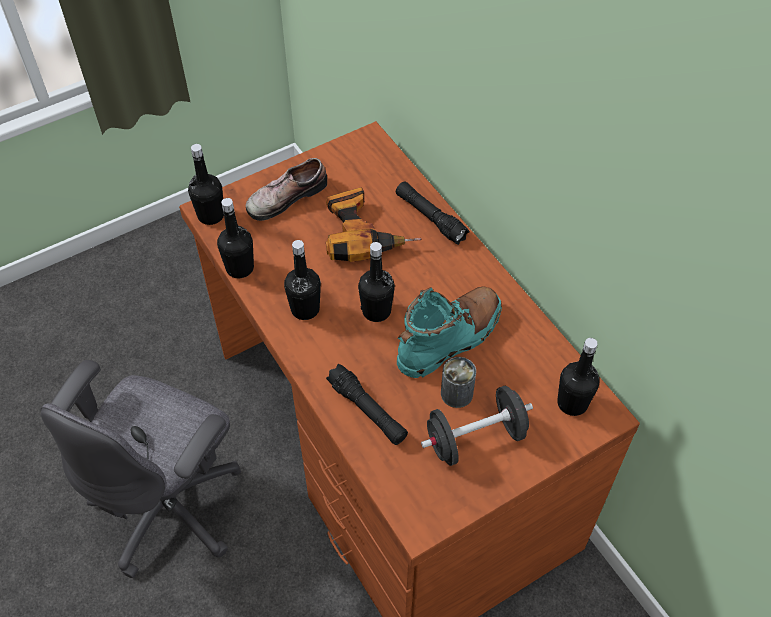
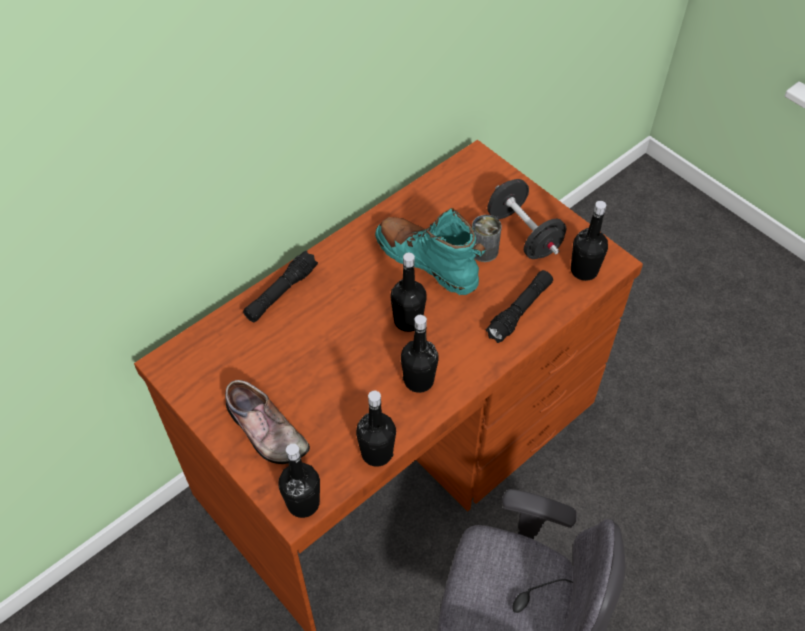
camera: 100 degrees left, 0 degrees up
power drill [326,187,421,262] -> none
black bottle [557,338,600,416] -> black bottle moved to [571,201,608,281]

